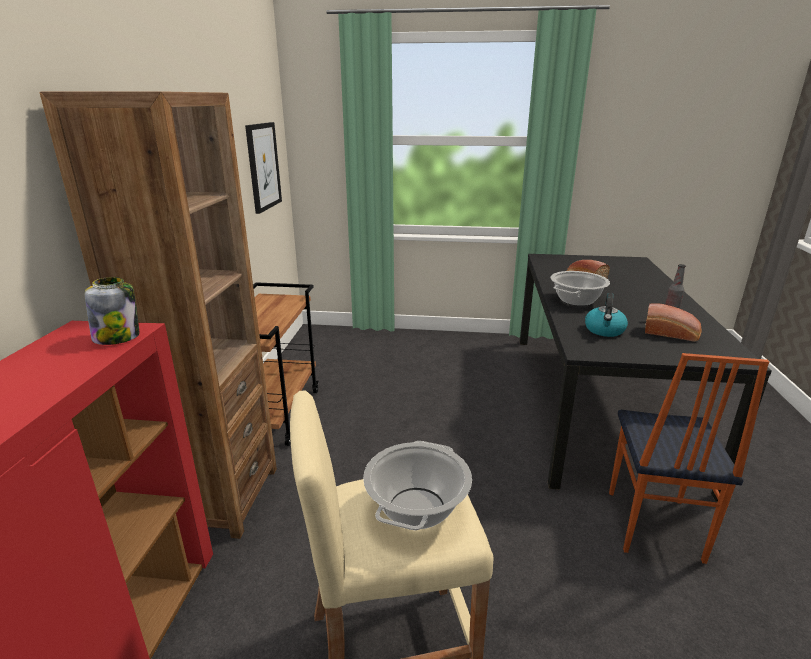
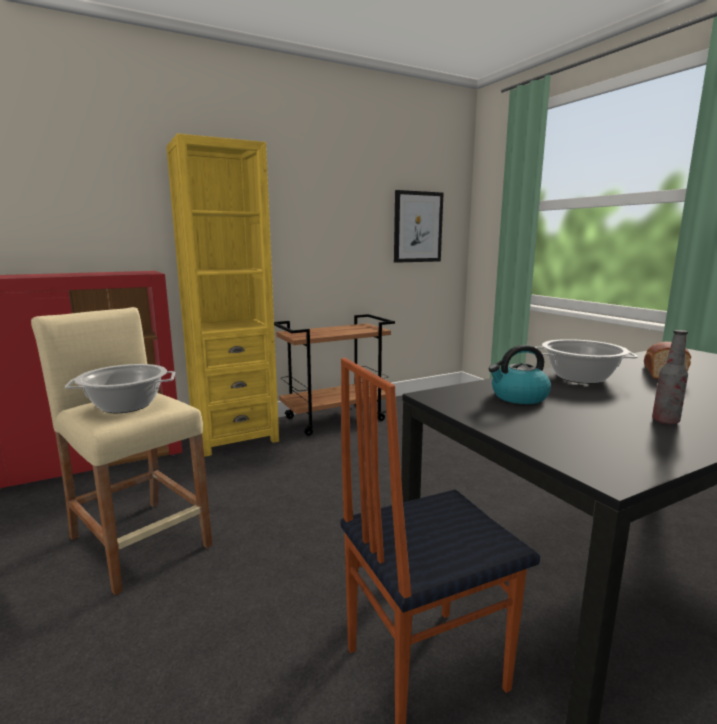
camera: 55 degrees right, 10 degrees down
brown bookcase [40,91,277,539] -> yellow bookcase [166,133,279,457]
jar [85,277,140,345] -> none
bread [645,304,702,342] -> none

